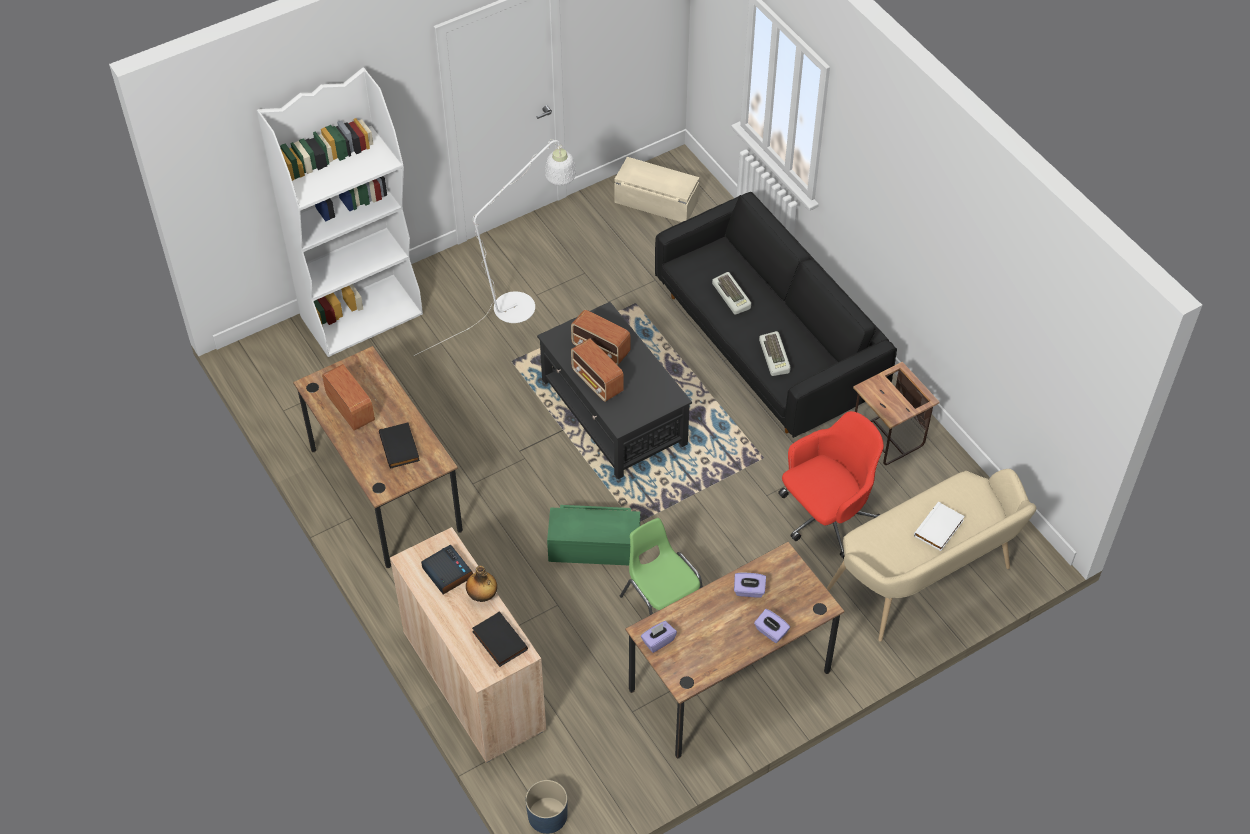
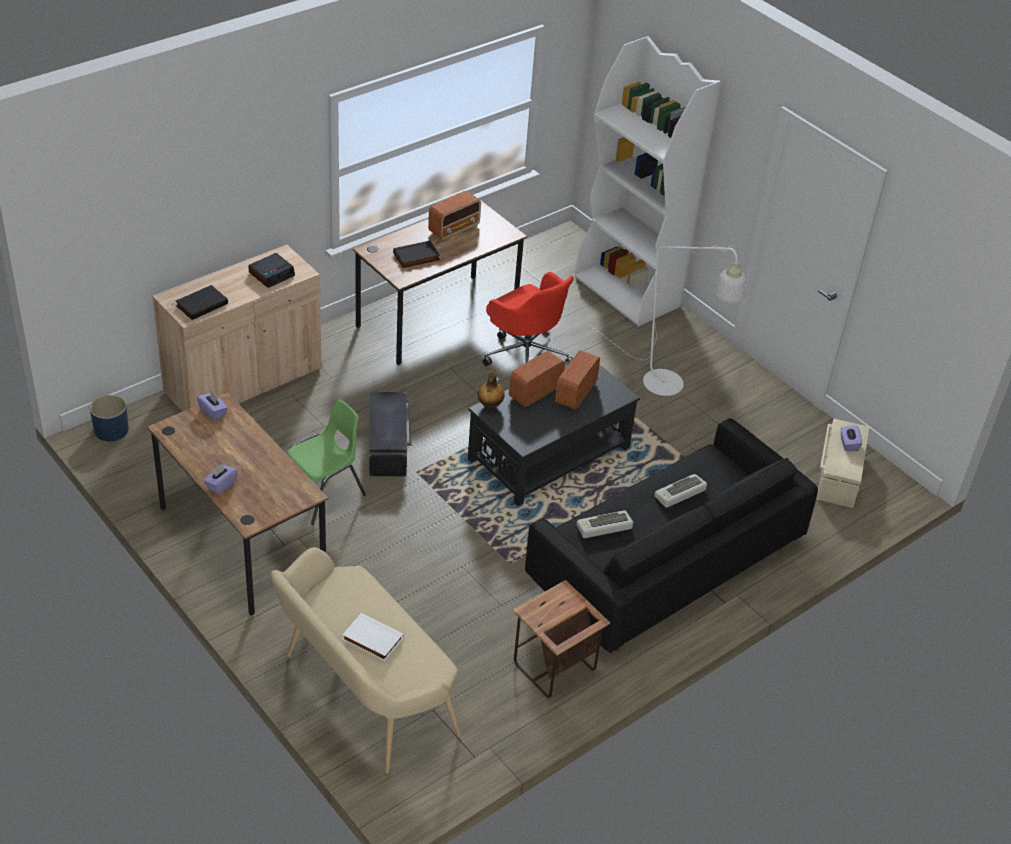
camera: 80 degrees right, 10 degrees down
bottle [466,566,497,602] -> bottle moved to [478,372,505,410]
green storage box [547,505,640,565] -> black storage box [369,392,411,476]
purple tissue box [734,573,766,598] -> purple tissue box moved to [841,425,862,451]
red office chair [778,411,884,559] -> red office chair moved to [483,272,574,366]

